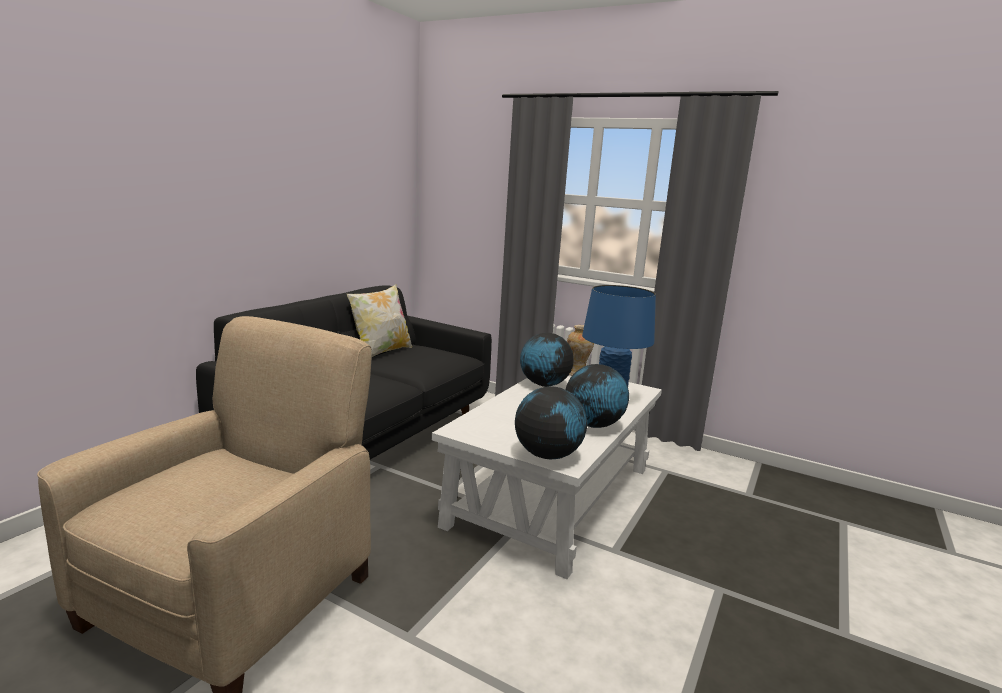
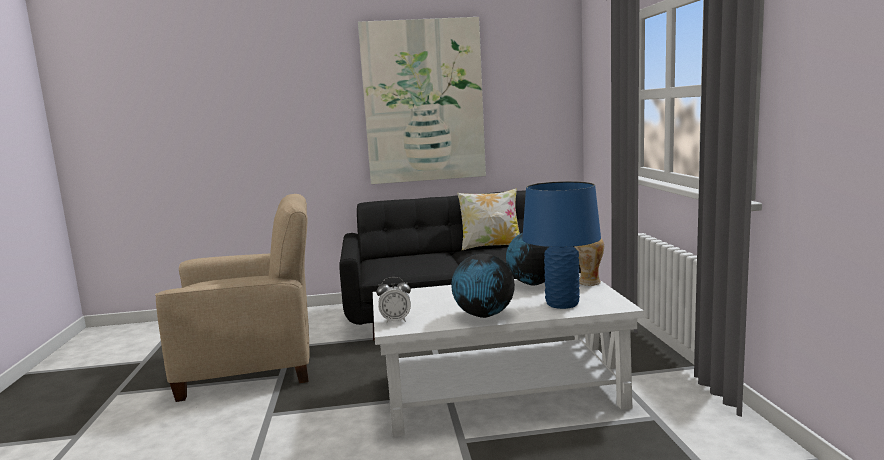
camera: 55 degrees right, 5 degrees down
globe [515,386,587,459] -> alarm clock [376,277,411,324]
none -> picture [358,17,486,184]

